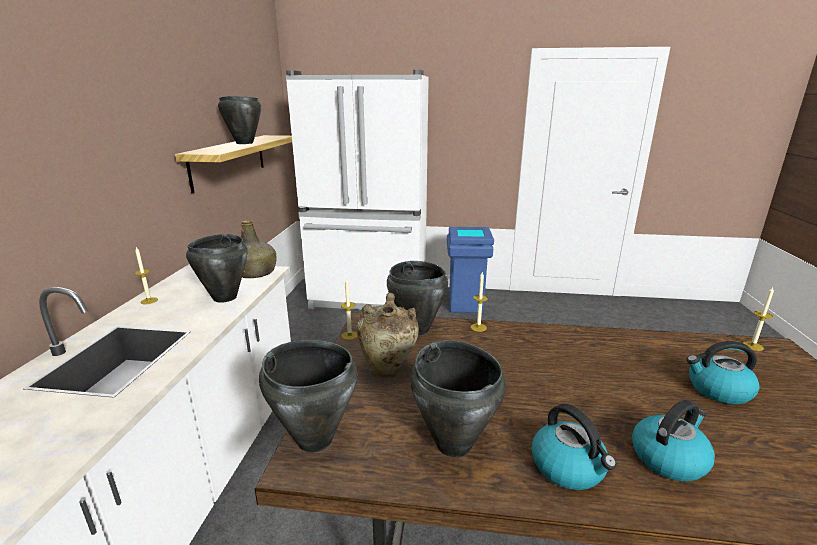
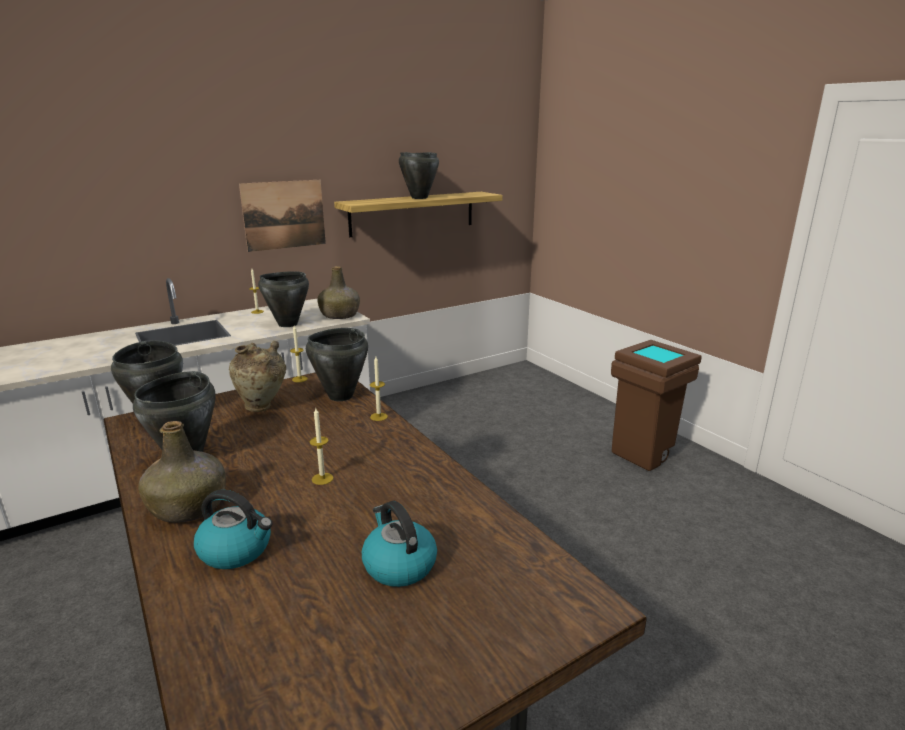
camera: 50 degrees right, 0 degrees up
white fridge [286,70,429,310] -> none
blue trash can [447,227,494,313] -> brown trash can [611,340,702,471]
kettle [532,404,617,490] -> green bottle [138,421,226,523]
candle [743,287,774,351] -> candle moved to [310,408,333,485]
none -> picture [239,180,326,252]

